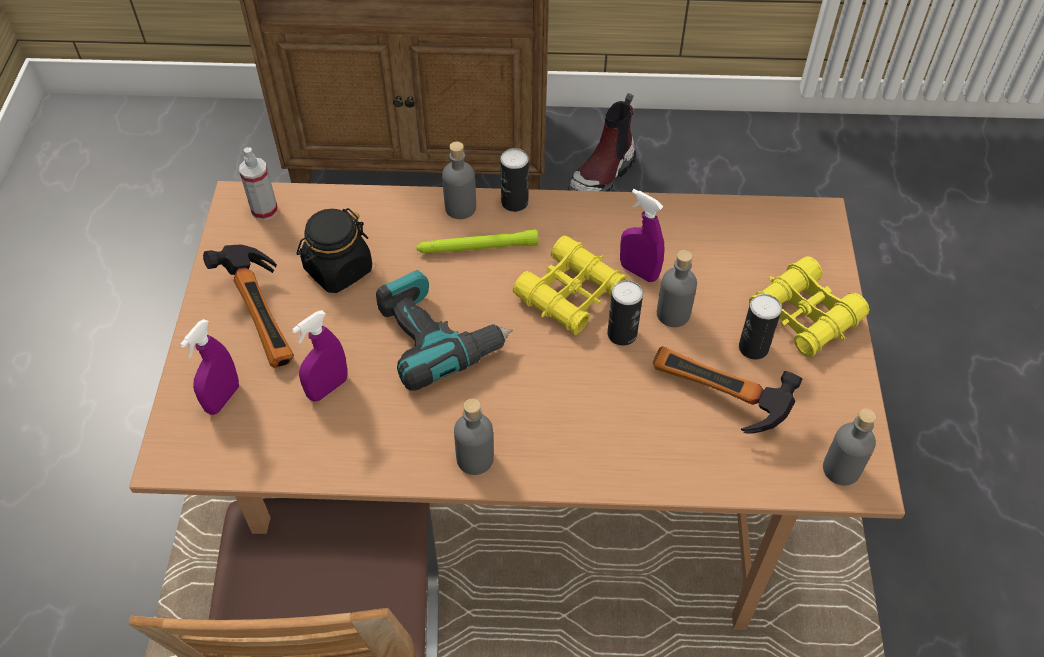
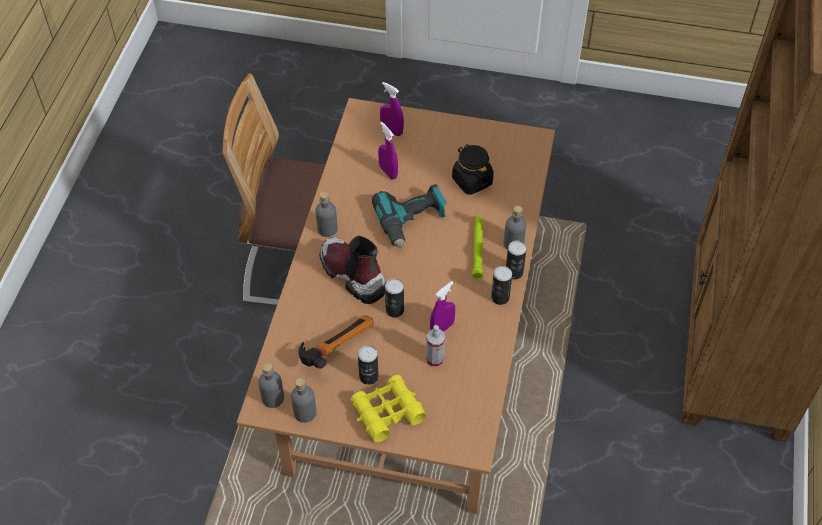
camera: 100 degrees right, 0 degrees up
hammer [203,245,294,368] -> none
spray bottle [239,147,278,221] -> spray bottle moved to [426,325,445,367]
yellow binoculars [513,235,627,335] -> none
boot [568,93,636,192] -> boot moved to [319,236,386,304]
grey bottle [657,250,697,327] -> grey bottle moved to [291,378,317,423]
none -> can [491,266,512,305]

